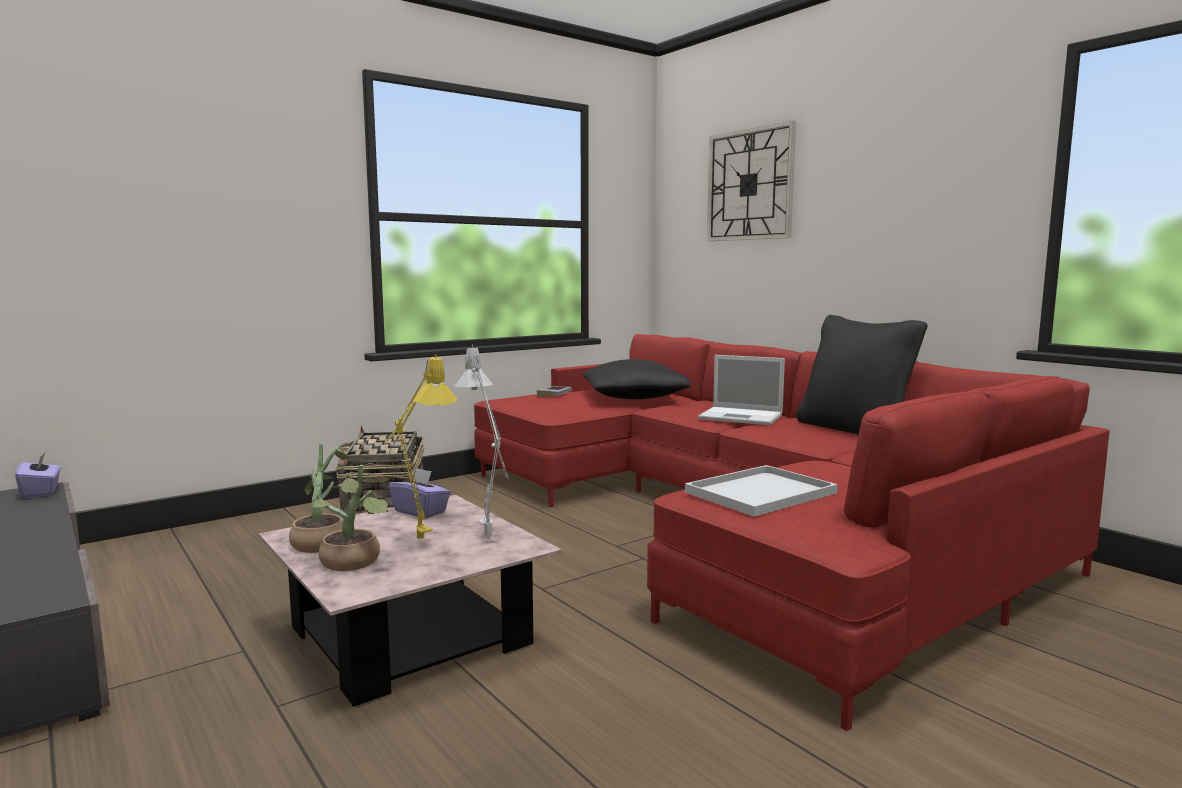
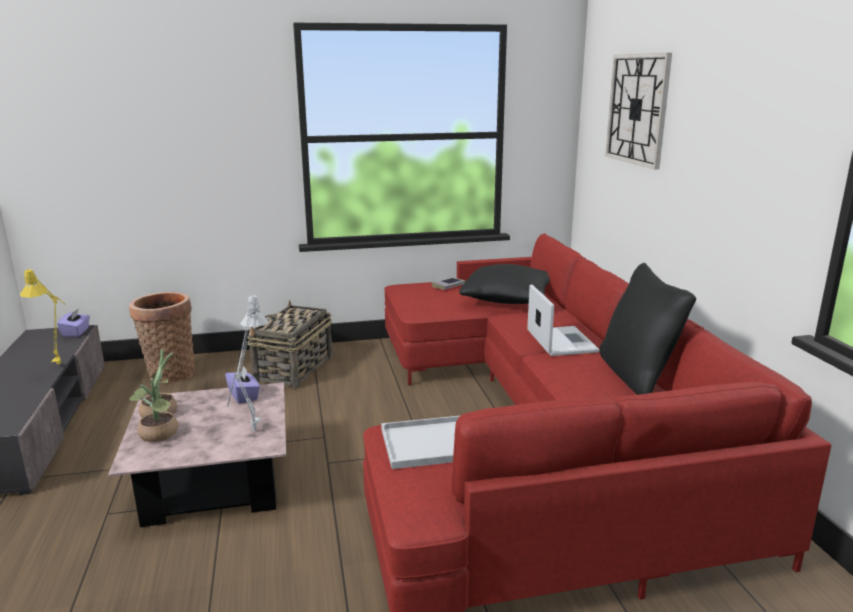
camera: 25 degrees right, 10 degrees up
yellow table lamp [386,355,457,539] -> yellow table lamp moved to [20,270,66,364]
laptop [698,355,785,425] -> laptop turned 150 degrees counterclockwise [527,284,600,356]
none -> basket [129,292,195,383]

